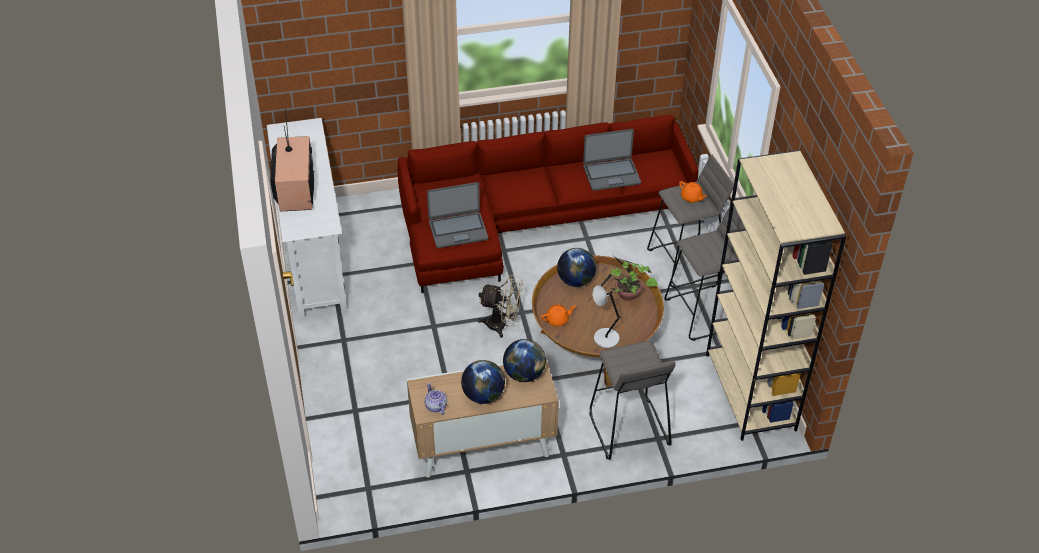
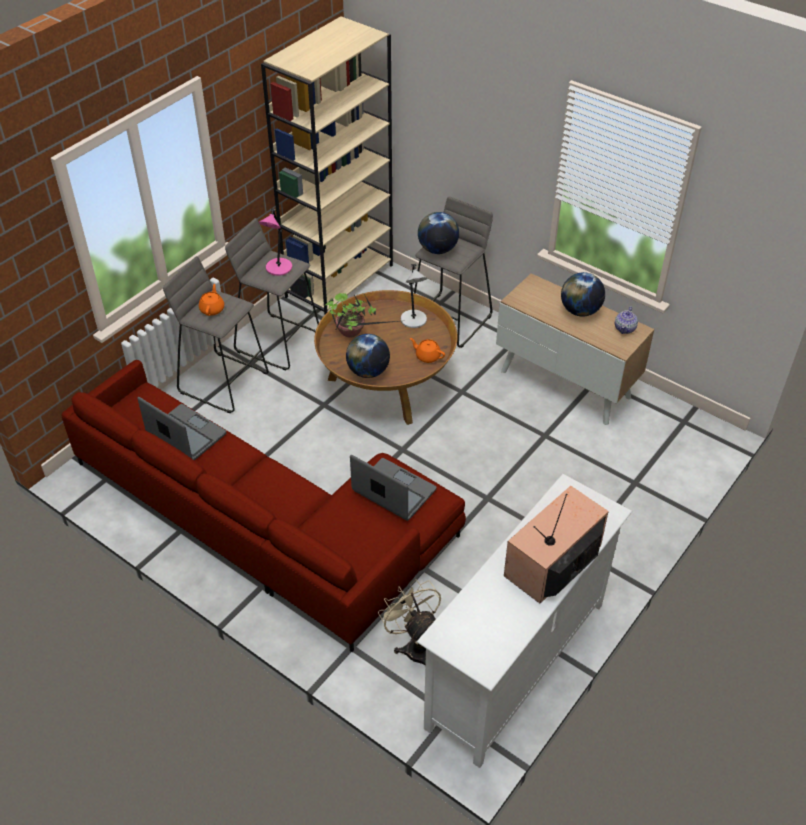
camera: 130 degrees left, 0 degrees up
beige fan [478,275,523,338] -> beige fan moved to [378,579,441,665]
globe [503,339,546,382] -> globe moved to [418,212,459,254]
none -> pink table lamp [259,209,292,276]

